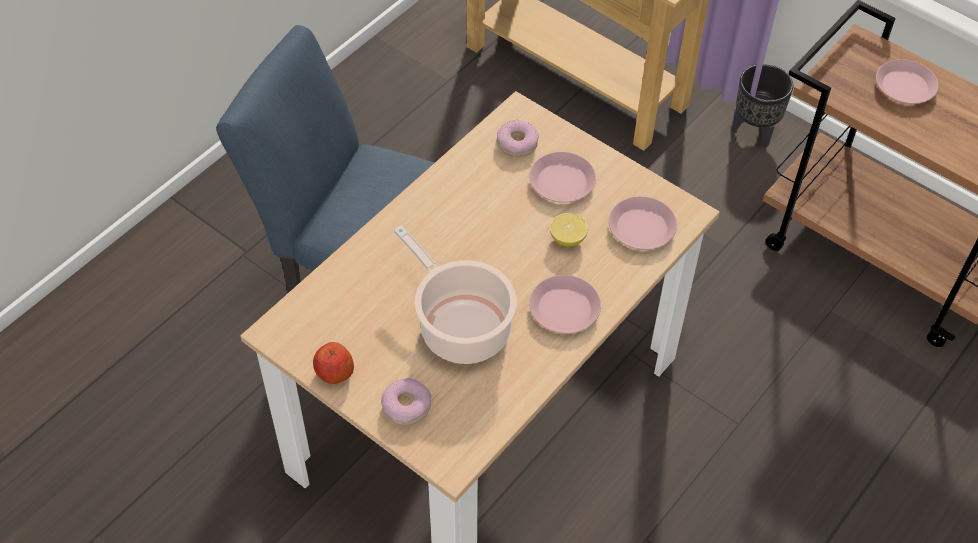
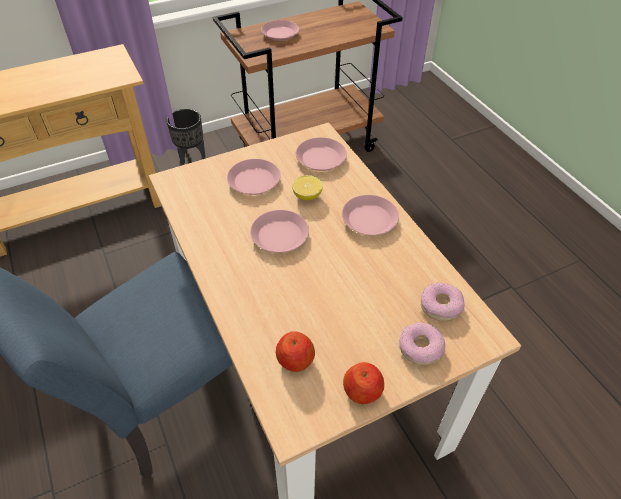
camera: 65 degrees left, 5 degrees down
cooking pot [394,225,517,364] -> none
donut [497,120,539,157] -> donut moved to [421,283,465,321]
none -> pink plate [250,210,309,253]
none -> apple [276,331,315,372]

